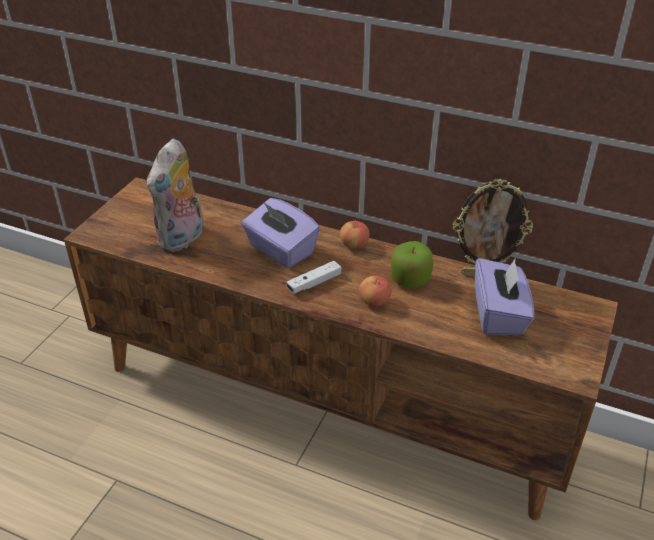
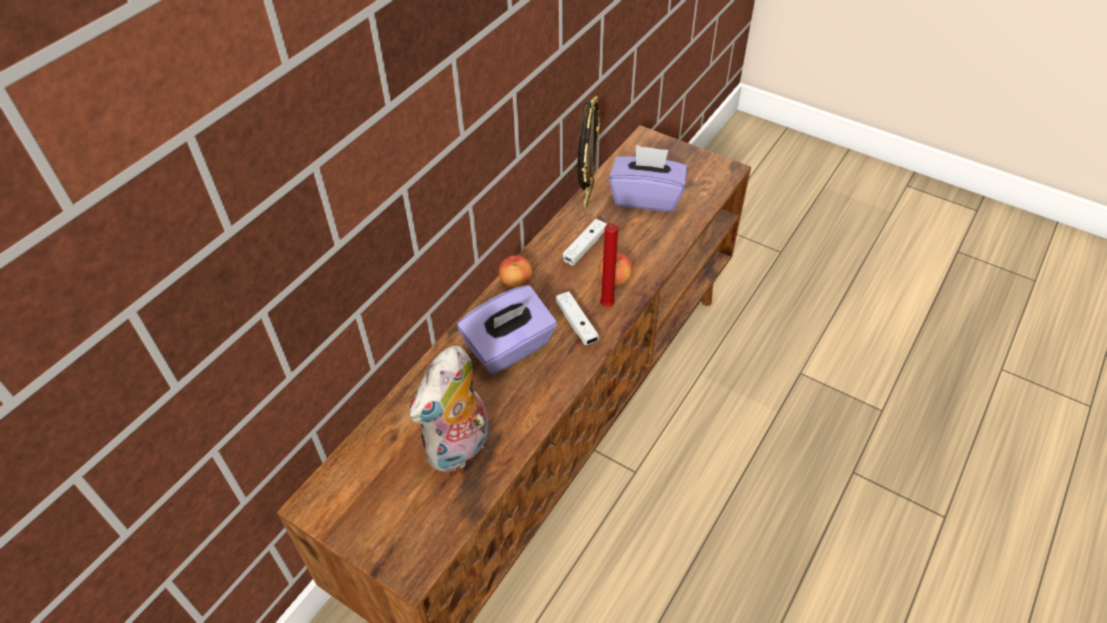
camera: 80 degrees left, 10 degrees up
plush toy [146,139,204,252] -> plush toy turned 90 degrees clockwise [410,346,490,472]
apple [391,241,433,288] -> white game controller [563,219,607,266]
none -> red candle [600,213,618,307]

